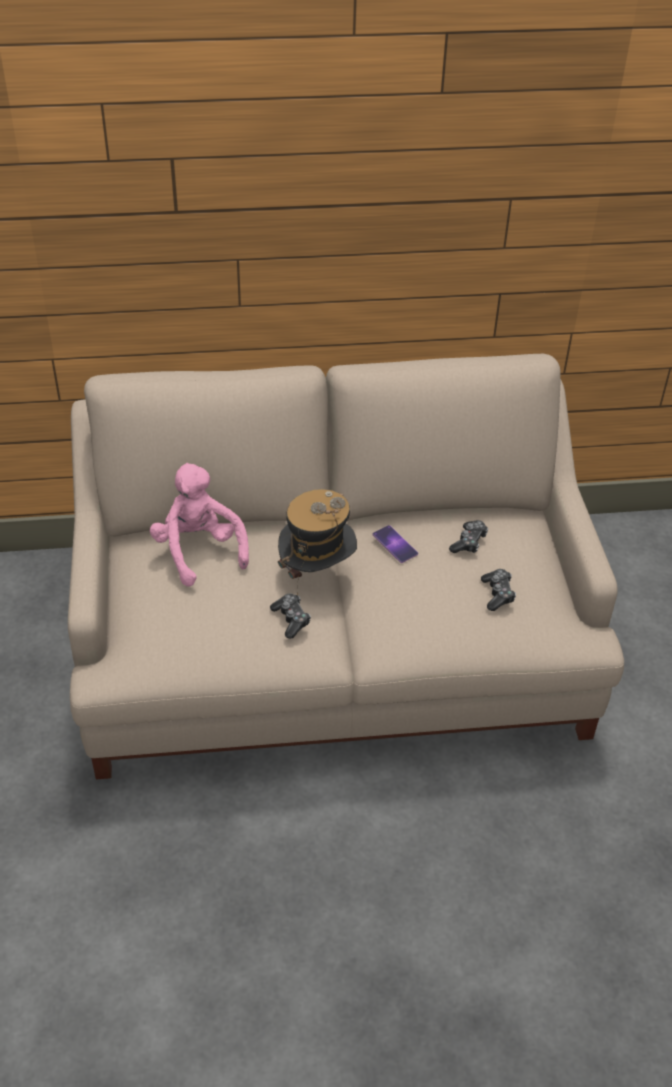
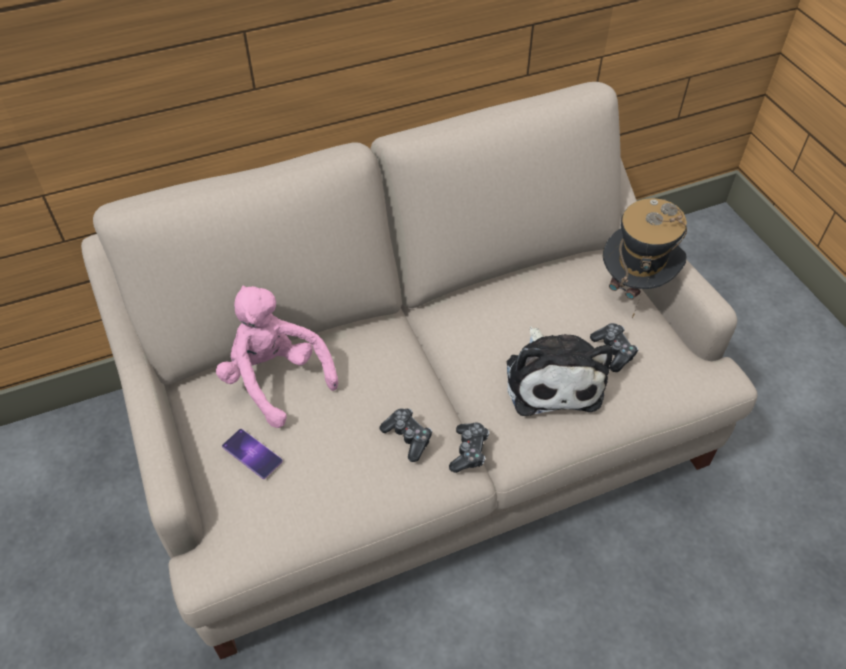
camera: 15 degrees left, 5 degrees up
hat [278,489,357,596] -> hat moved to [603,198,687,318]
phone [372,525,418,563] -> phone moved to [222,429,283,479]
game controller [449,520,488,553] -> game controller moved to [449,423,489,473]
none -> plush toy [507,327,612,416]

